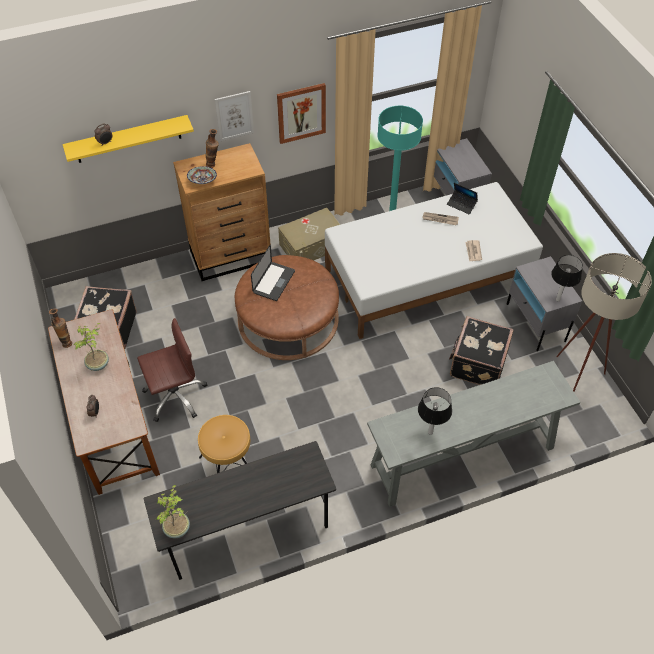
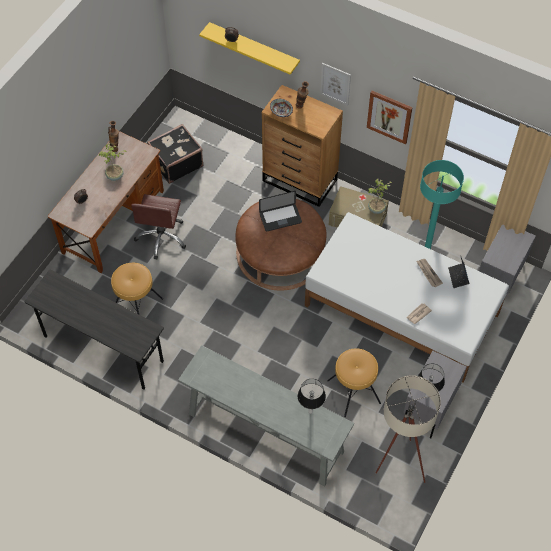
camera: 50 degrees right, 5 degrees up
brown office chair [137,318,208,422] -> brown office chair turned 75 degrees clockwise [131,194,186,260]
potted plant [156,485,190,538] -> potted plant moved to [368,179,392,214]
table lamp [418,387,452,435] -> table lamp moved to [298,379,326,414]
black suitcase [449,316,514,385] -> brown stool [327,348,381,417]

